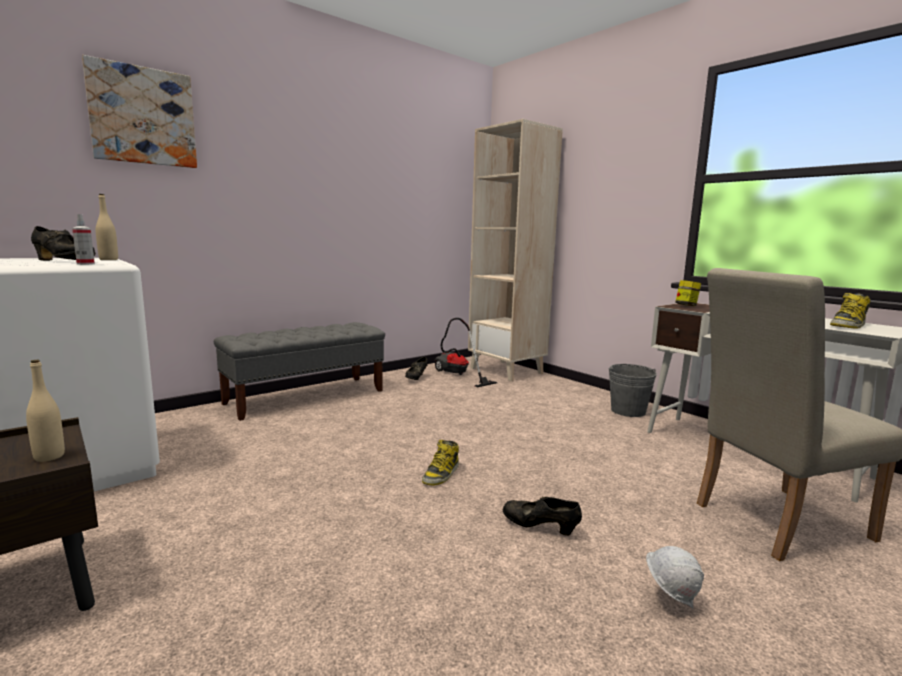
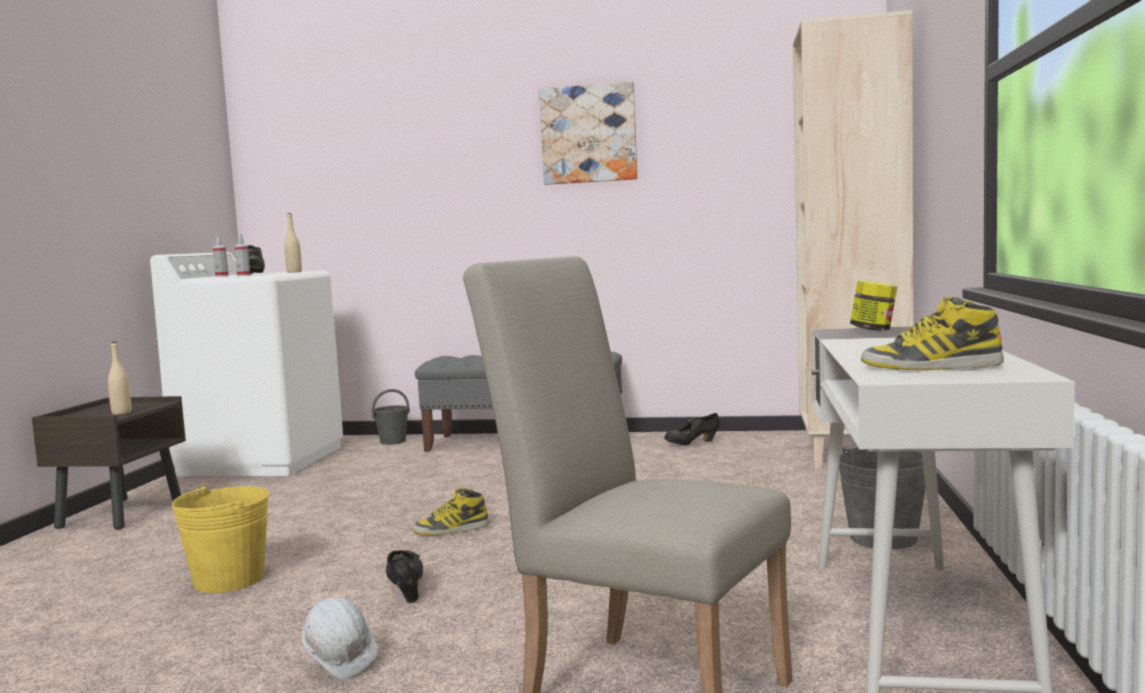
camera: 50 degrees right, 5 degrees down
picture [82,55,197,168] -> picture moved to [539,81,638,185]
vacuum cleaner [434,318,497,388] -> none
none -> yellow bucket [172,486,269,593]
none -> spray bottle [213,236,228,277]
none -> grey bucket [372,389,410,445]

